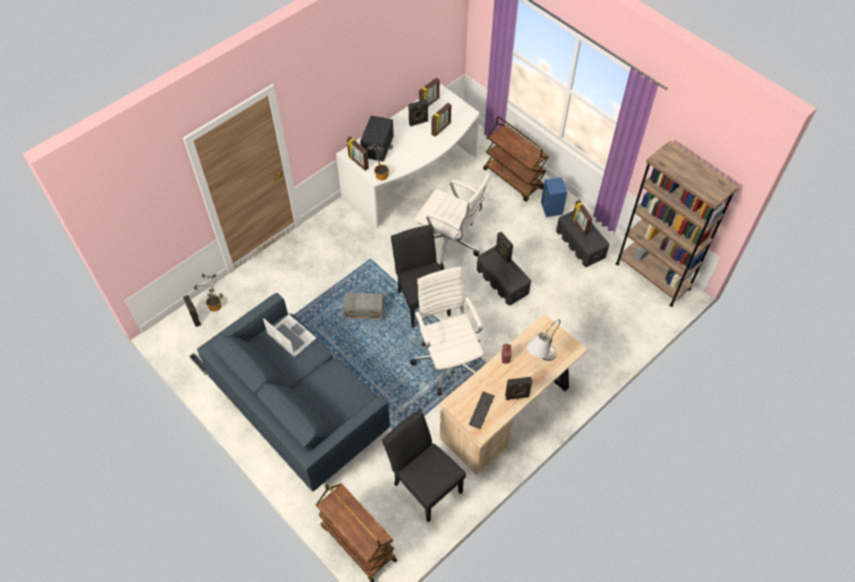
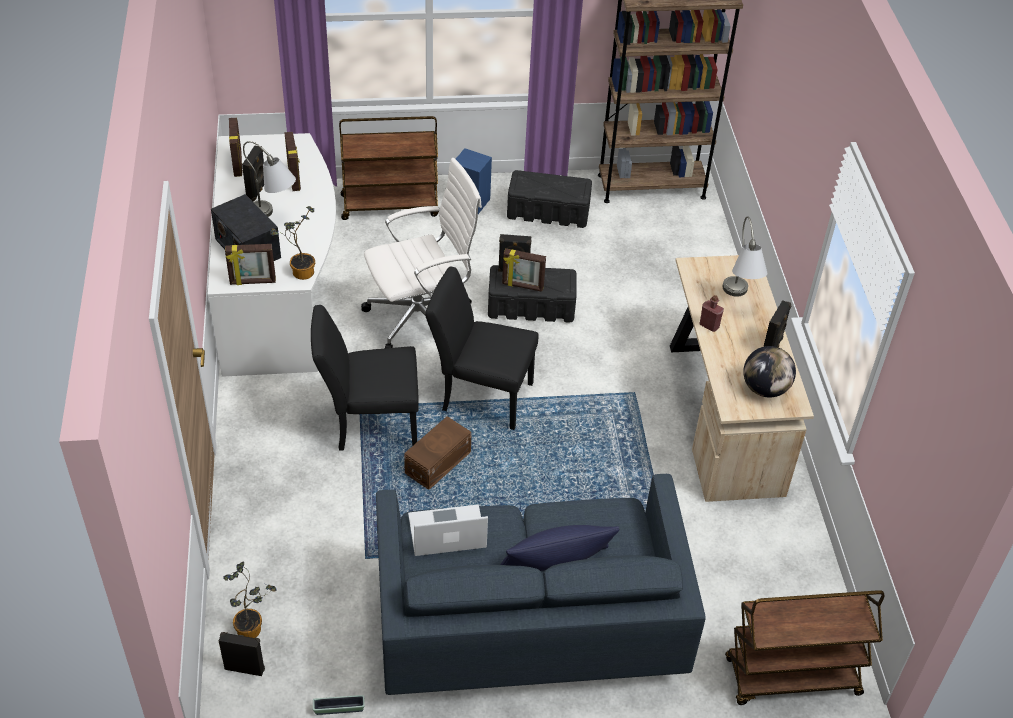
camera: 55 degrees left, 10 degrees down
grey storage box [343,293,383,319] -> brown storage box [404,416,471,490]
black chair [382,410,466,523] -> black chair moved to [311,305,419,451]
white office chair [410,267,484,395] -> none
keyboard [469,391,494,429] -> globe [743,346,796,398]
picture frame [572,200,593,236] -> picture frame moved to [502,248,546,292]
none -> grey table lamp [243,141,296,217]
none -> blue pillow [500,525,619,571]

